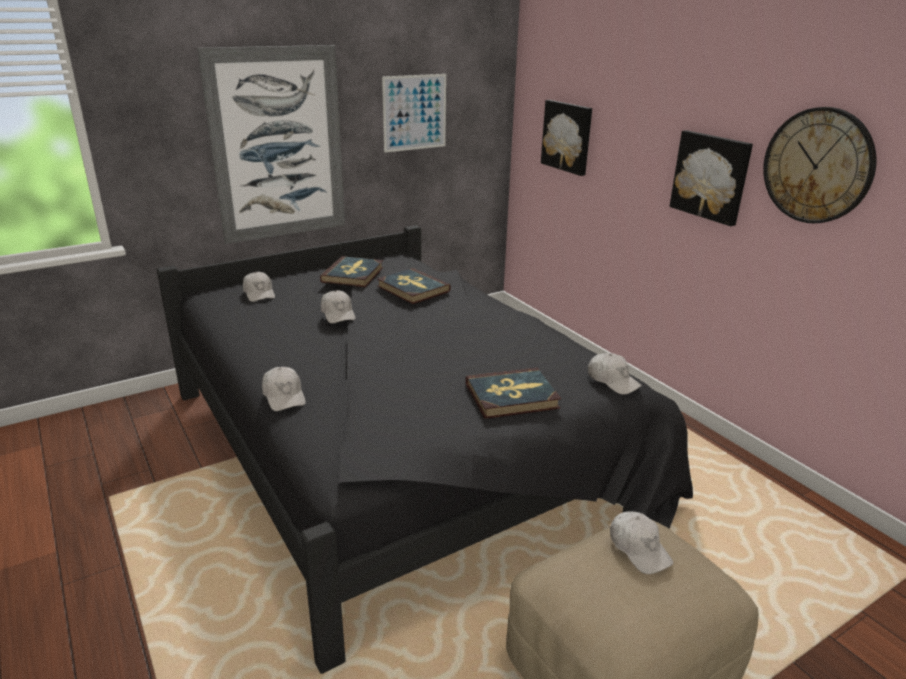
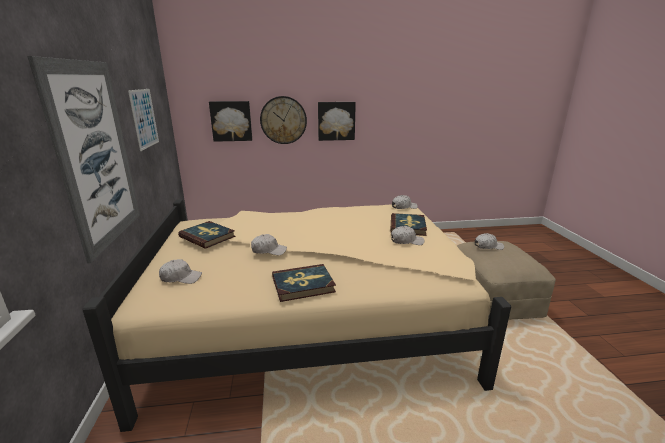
camera: 65 degrees left, 5 degrees down
black bed [157,225,693,674] -> beige bed [82,199,511,432]
white cap [262,367,306,411] -> white cap moved to [391,226,425,245]
book [377,268,451,304] -> book moved to [272,264,336,302]
wall clock [763,107,877,223] -> wall clock moved to [260,96,307,144]

